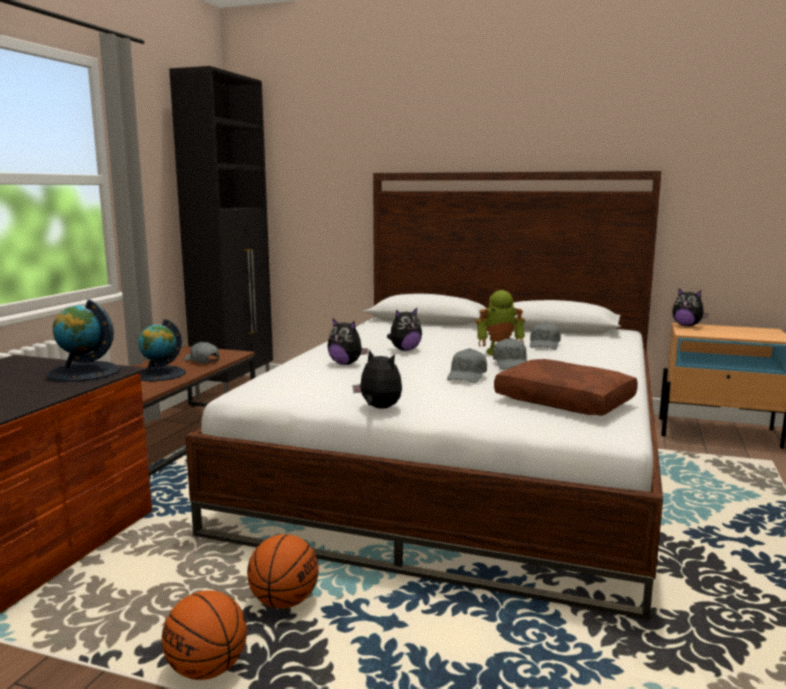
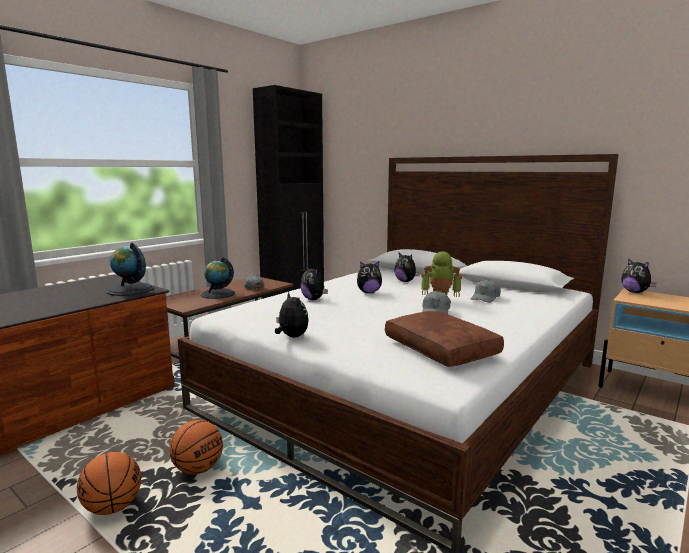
camera: 20 degrees right, 0 degrees up
grey cap [447,348,487,383] -> none
none -> plush toy [394,253,420,282]

